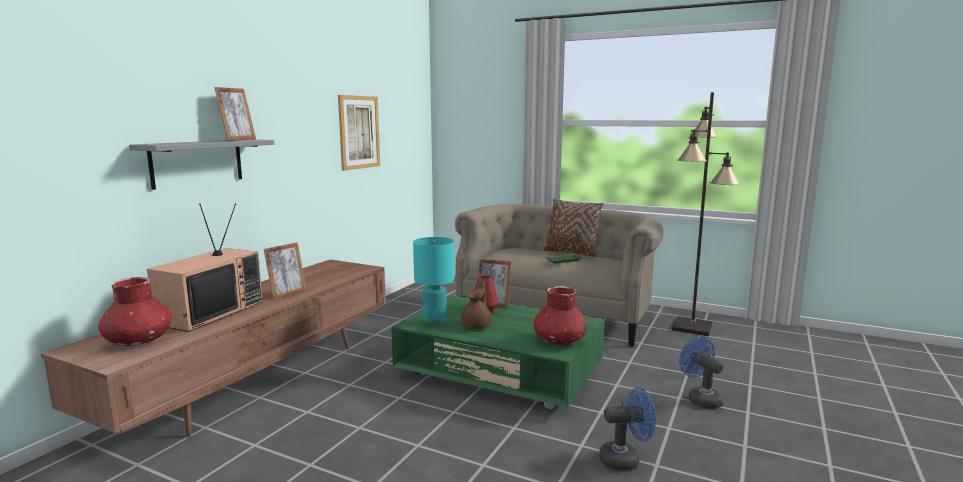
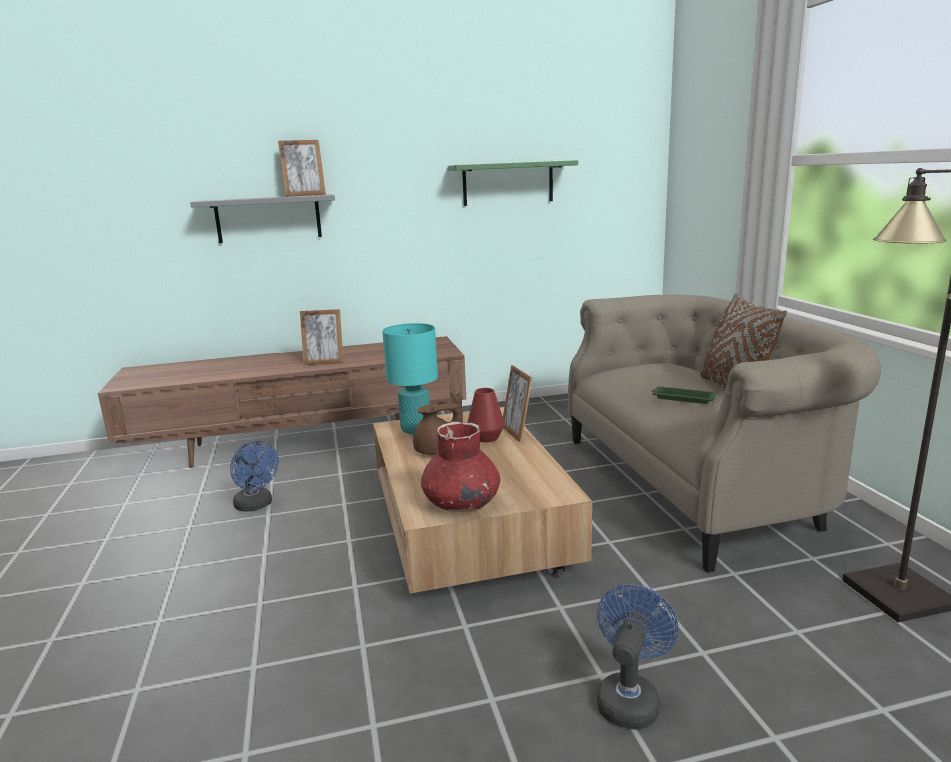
camera: 50 degrees right, 5 degrees up
red vase [98,277,172,346] -> none
television [147,204,263,332] -> none
picture [338,95,380,171] -> green shelf [448,160,578,206]
green coffee table [391,295,605,410] -> brown coffee table [373,407,592,594]
blue fan [599,387,656,471] -> blue fan moved to [230,441,279,512]

